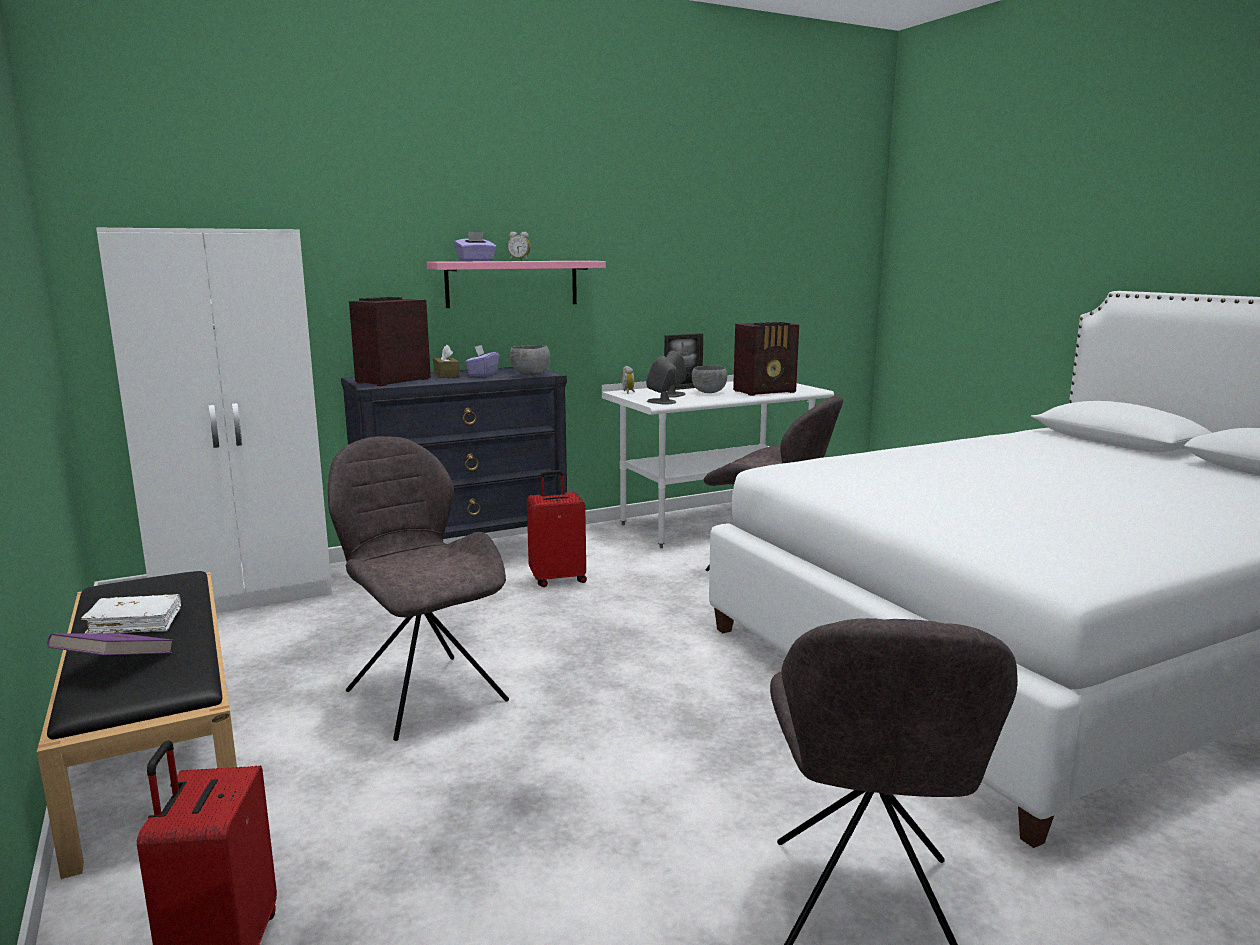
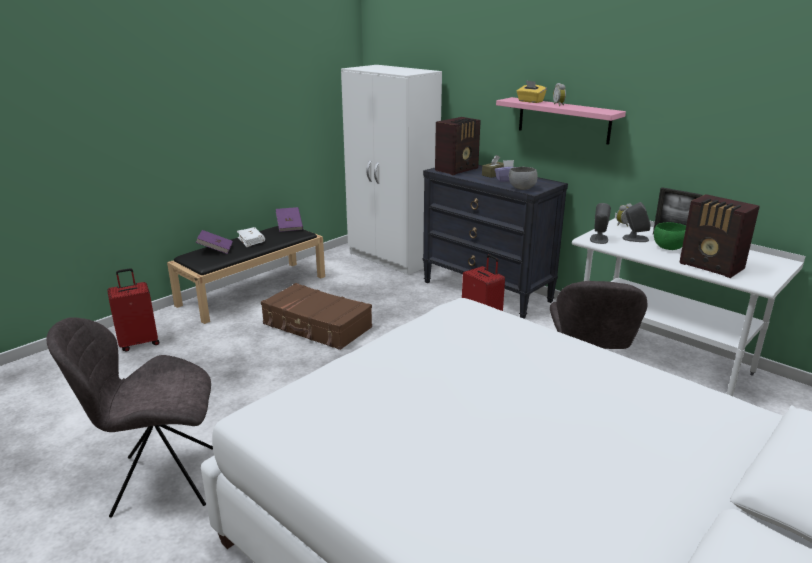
camera: 70 degrees right, 10 degrees up
grey chair [328,436,509,741] -> brown suitcase [261,283,372,350]
radio [349,297,431,386] -> radio turned 120 degrees clockwise [435,117,481,175]
purple tissue box [454,231,496,261] -> yellow tissue box [517,80,547,103]
grey bowl [692,365,727,393] -> green bowl [654,222,686,250]
none -> purple book [276,207,303,232]

